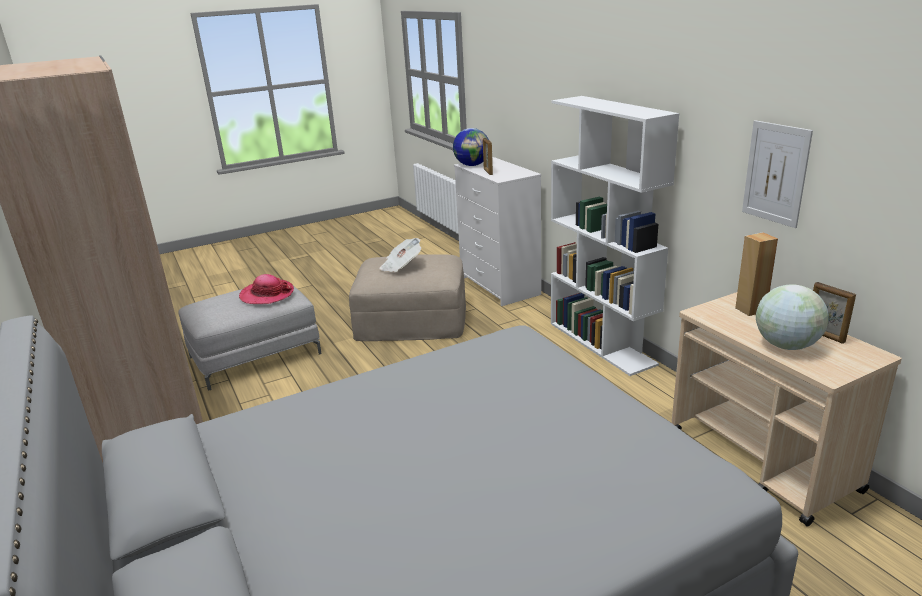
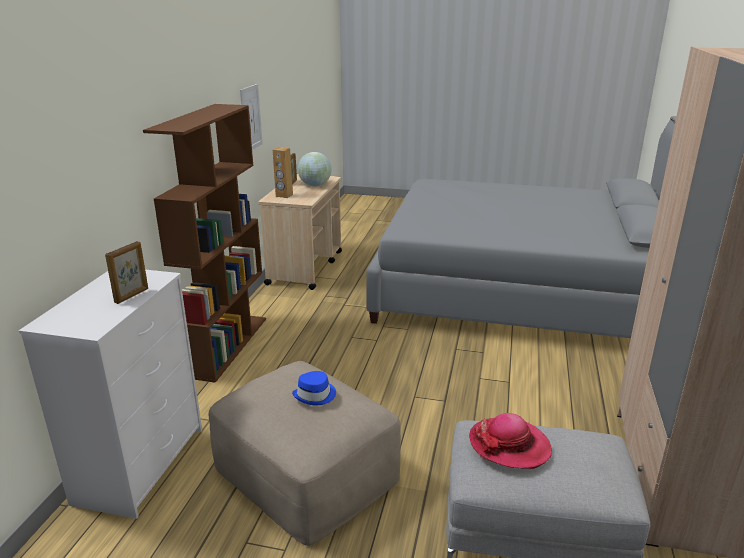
camera: 140 degrees left, 0 degrees up
newspaper [379,238,421,272] -> blue hat [292,371,336,405]
globe [453,128,489,166] -> none
white bookcase [551,96,680,376] -> brown bookcase [143,104,266,383]

